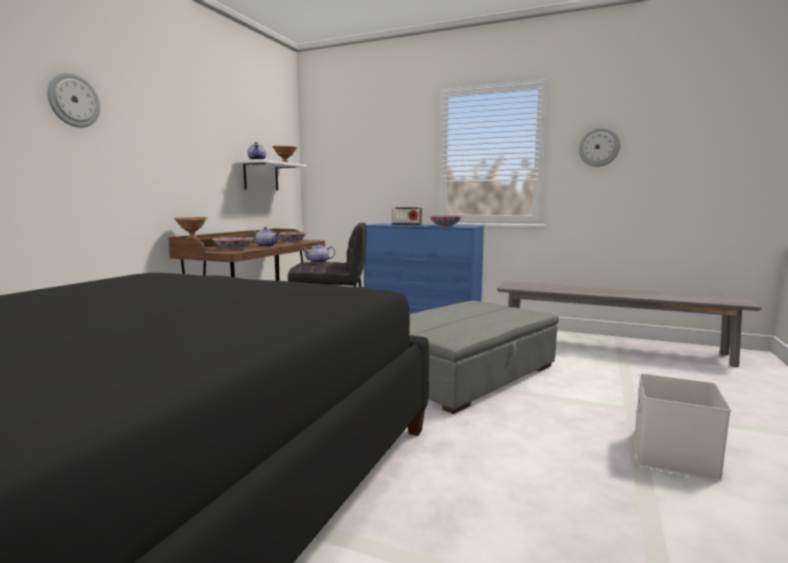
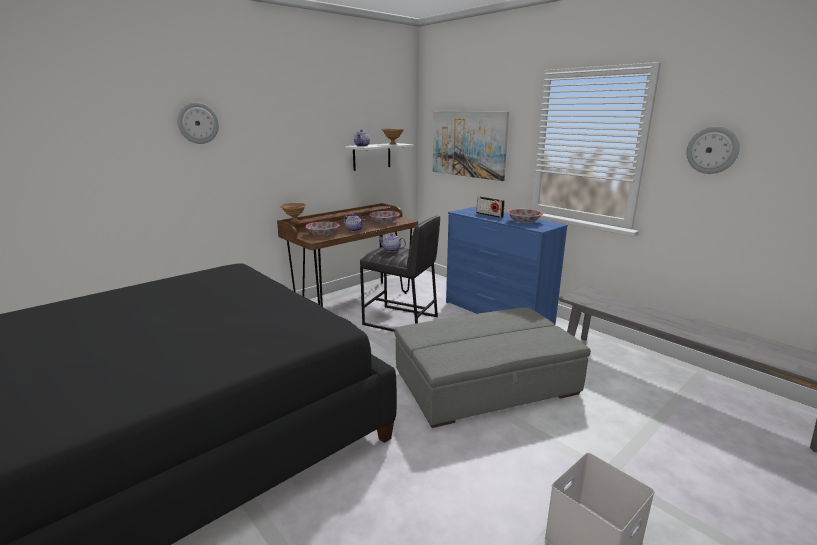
camera: 25 degrees right, 10 degrees up
none -> picture [433,111,509,181]

